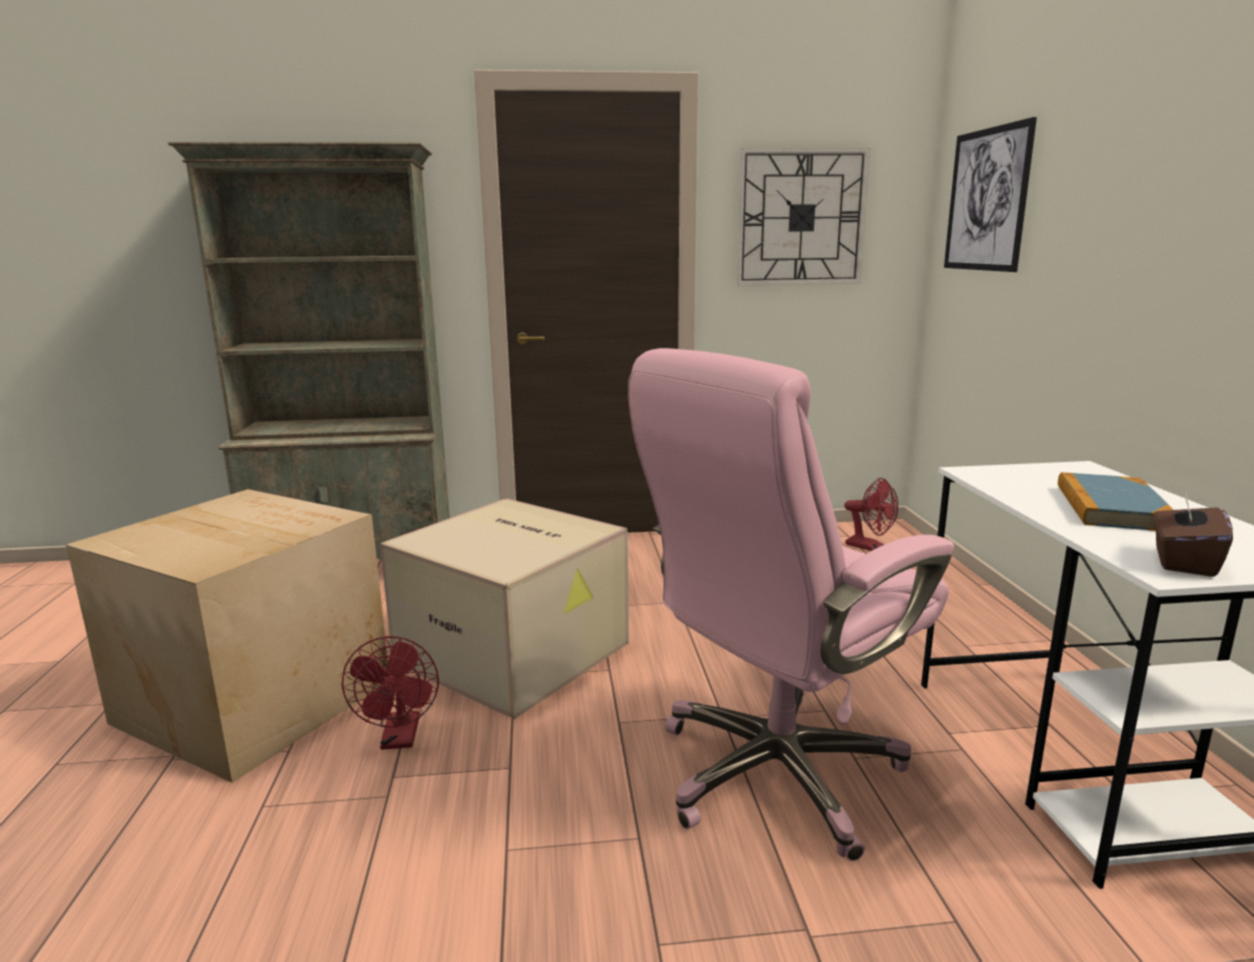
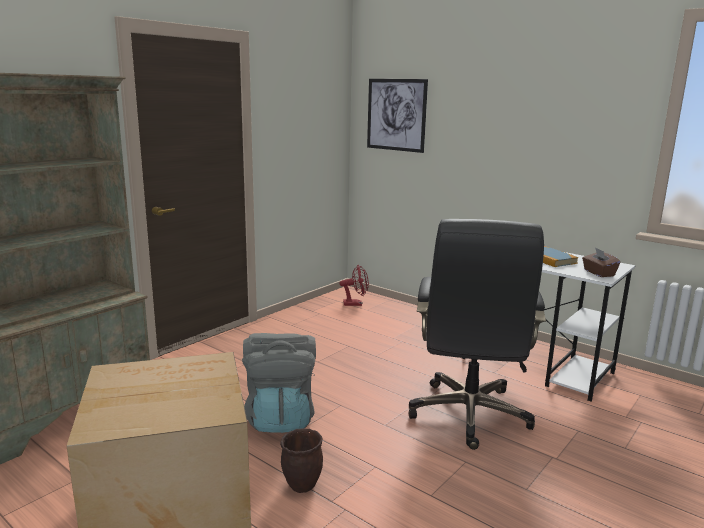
camera: 45 degrees left, 0 degrees up
red fan [342,636,439,750] -> brown planter [280,428,323,493]
cardboard box [380,498,629,719] -> grey backpack [242,333,316,433]
pink office chair [628,348,954,861] -> black office chair [409,219,546,450]
wall clock [736,148,870,286] -> none

